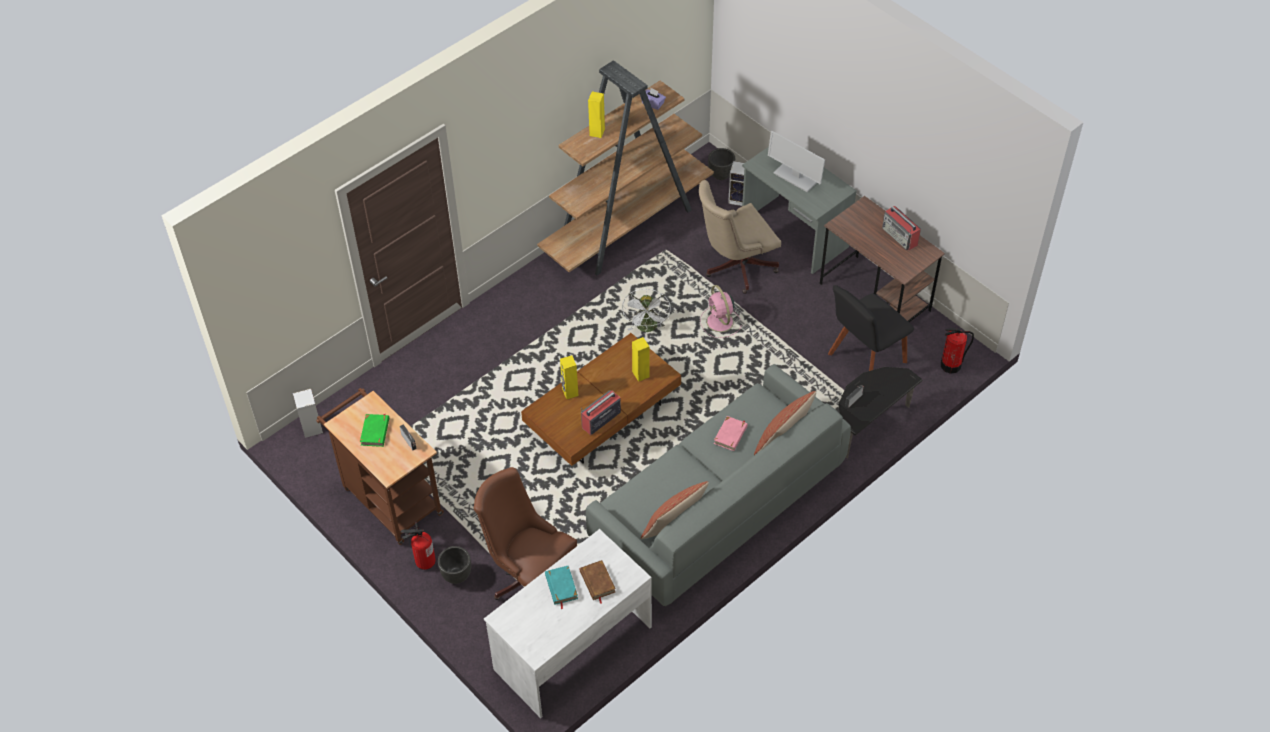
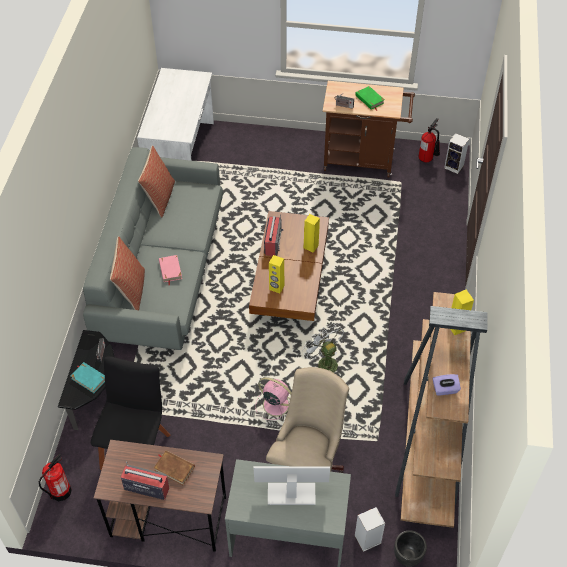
camera: 140 degrees right, 0 degrees up
fire extinguisher [401,522,436,570] -> fire extinguisher moved to [419,118,440,162]
black planter [438,546,471,584] -> none
brown office chair [474,467,577,600] -> none
turquoise book [545,566,578,609] -> turquoise book moved to [71,362,105,393]
brown book [579,560,615,604] -> brown book moved to [154,450,195,485]

